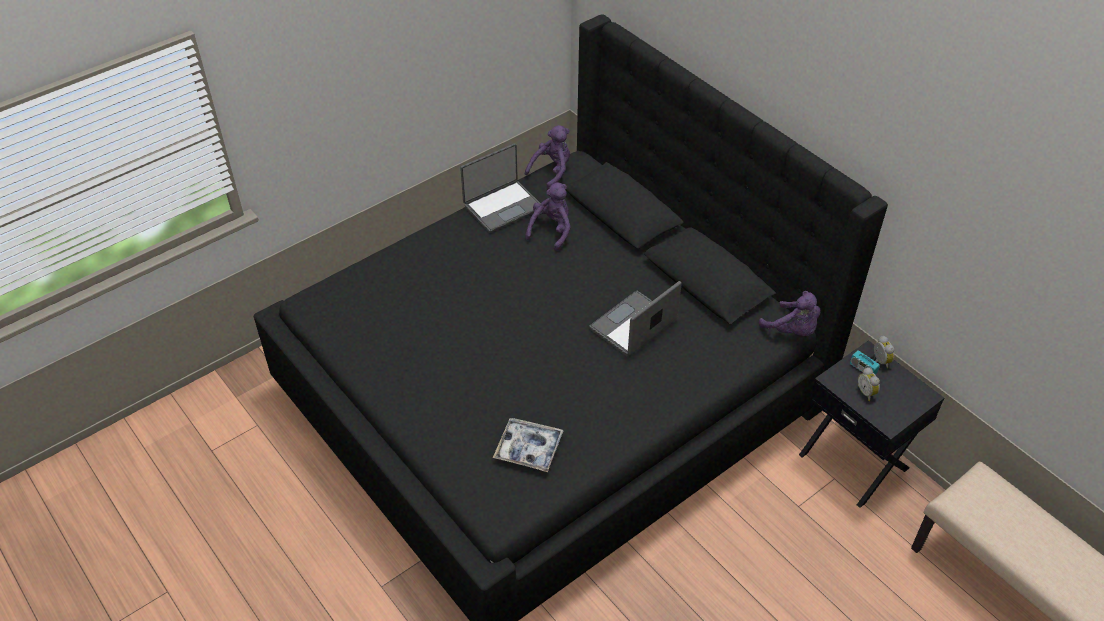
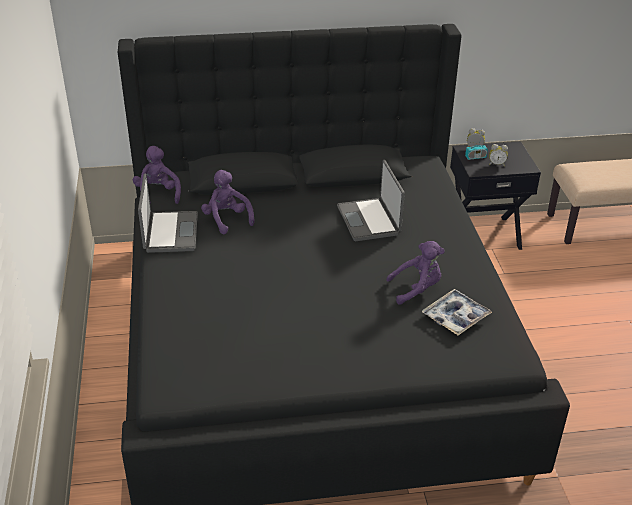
camera: 60 degrees left, 10 degrees down
purple plush toy [759,291,821,336] -> purple plush toy moved to [386,241,445,305]

